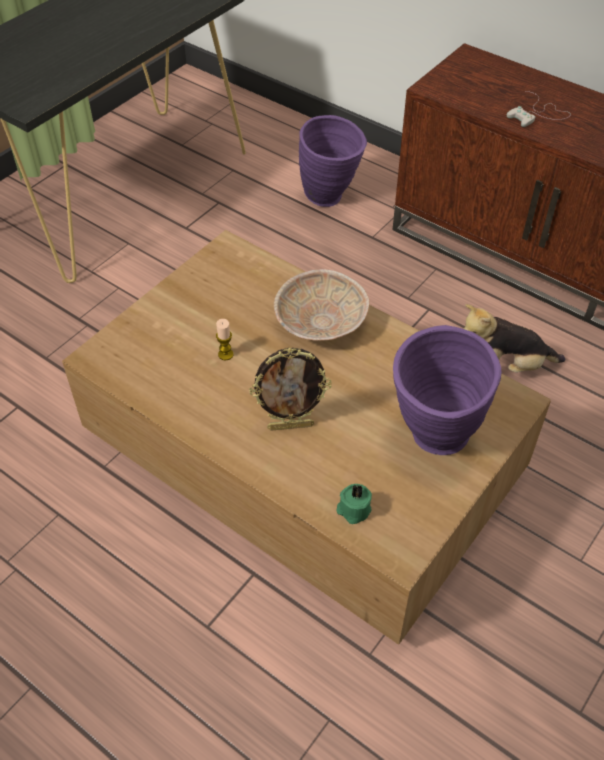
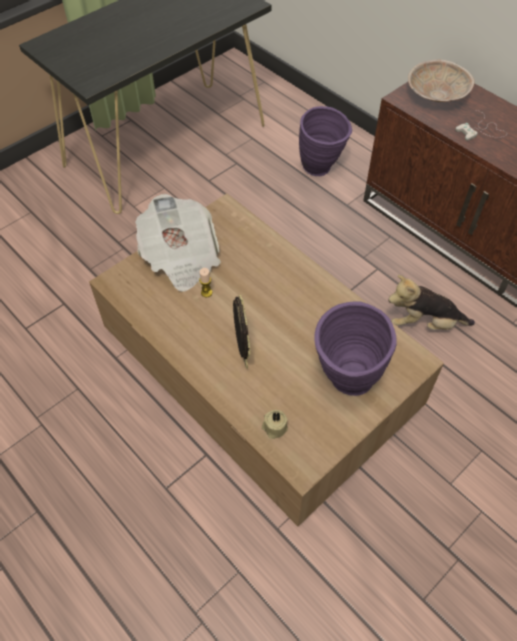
camera: 10 degrees right, 5 degrees up
picture frame [249,348,332,431] -> picture frame turned 105 degrees counterclockwise [233,295,251,369]
beige bowl [274,269,370,341] -> beige bowl moved to [408,59,474,102]
green candle [336,484,372,524] -> beige candle [262,410,288,439]
none -> newspaper [135,194,221,292]

